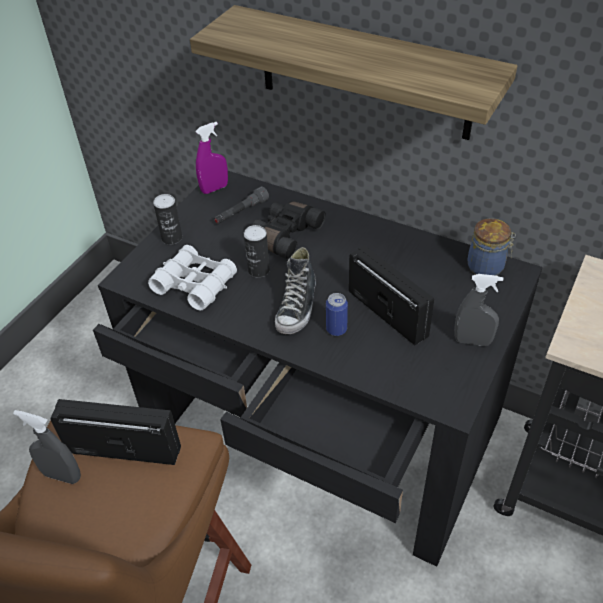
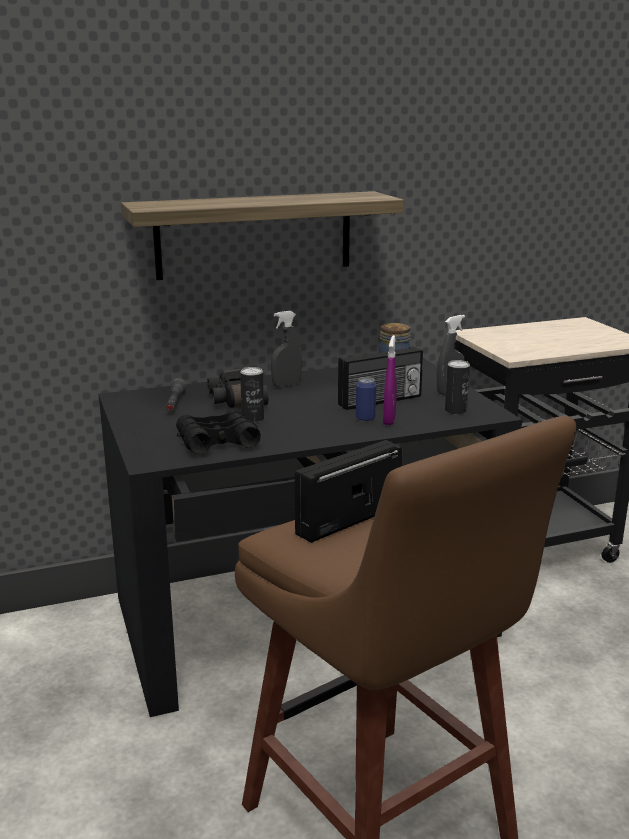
camera: 50 degrees left, 25 degrees down
grey spray bottle [13,410,81,484] -> grey spray bottle moved to [271,311,302,388]
white binoculars [148,245,237,310] -> black binoculars [176,409,261,454]
can [153,194,182,245] -> can moved to [445,360,470,415]
purple spray bottle [195,122,228,194] -> purple spray bottle moved to [383,335,397,425]
shoe [275,247,316,334] -> none
radio [349,246,434,345] -> radio turned 150 degrees clockwise [338,346,423,410]

